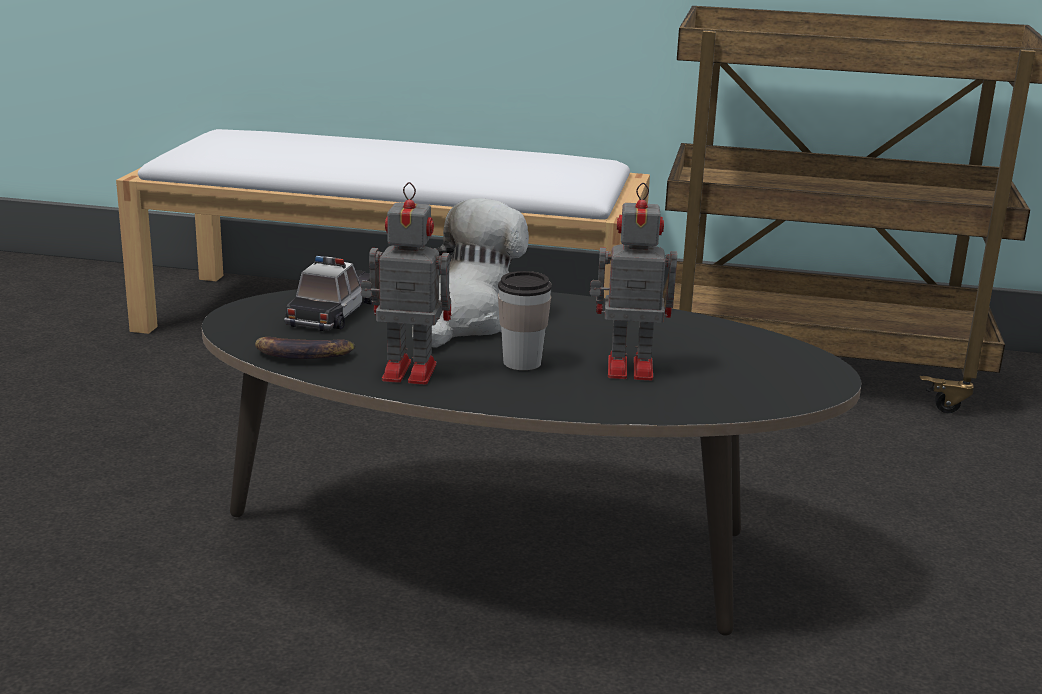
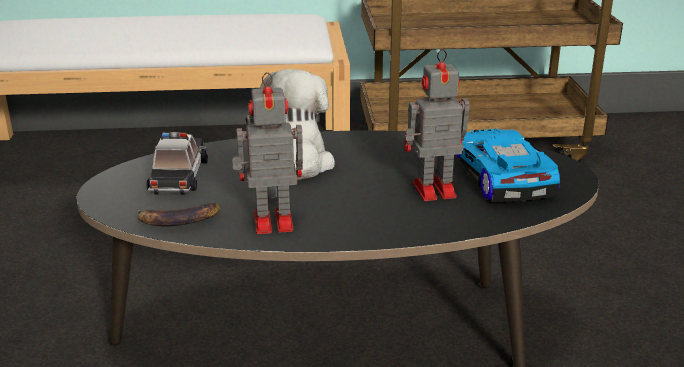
camera: 15 degrees left, 5 degrees up
cup [498,271,552,370] -> none
none -> toy car [456,129,560,202]

